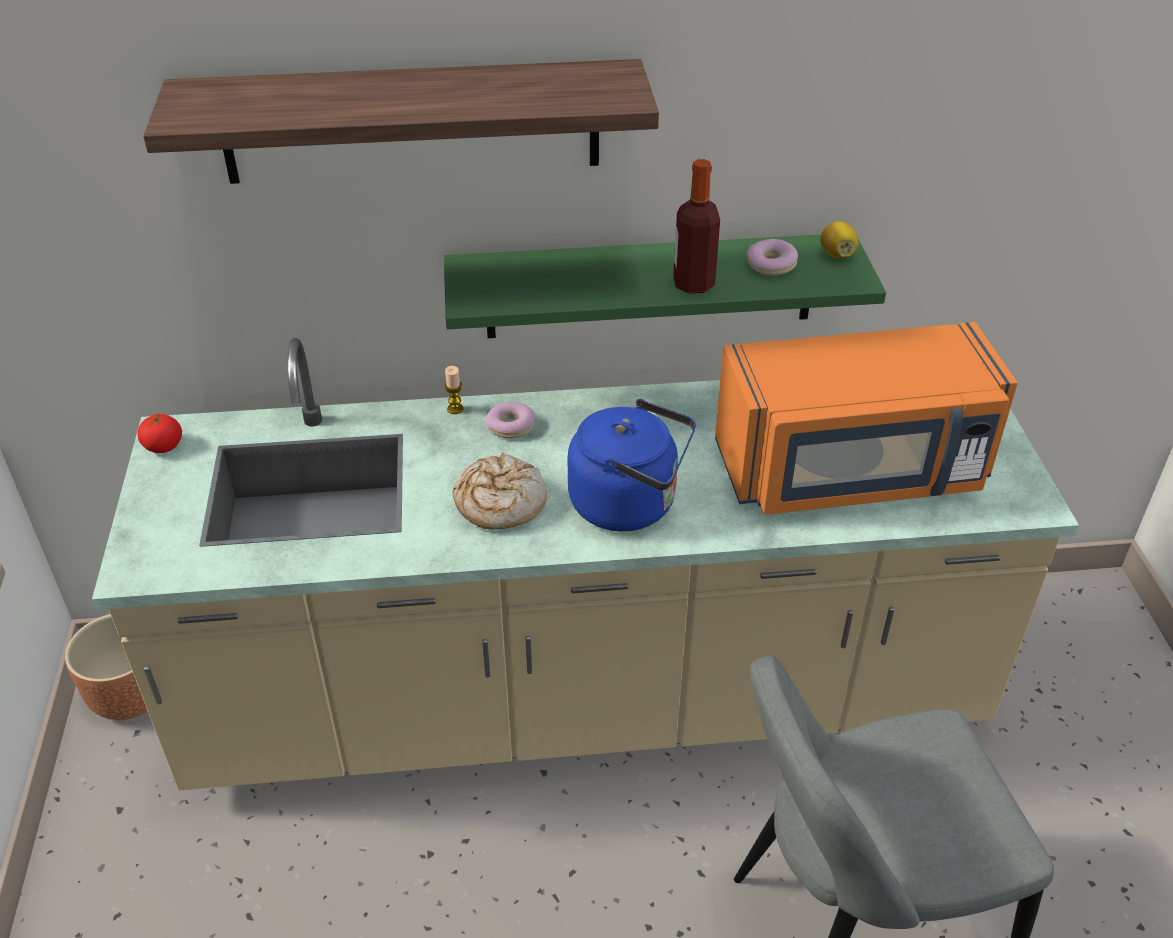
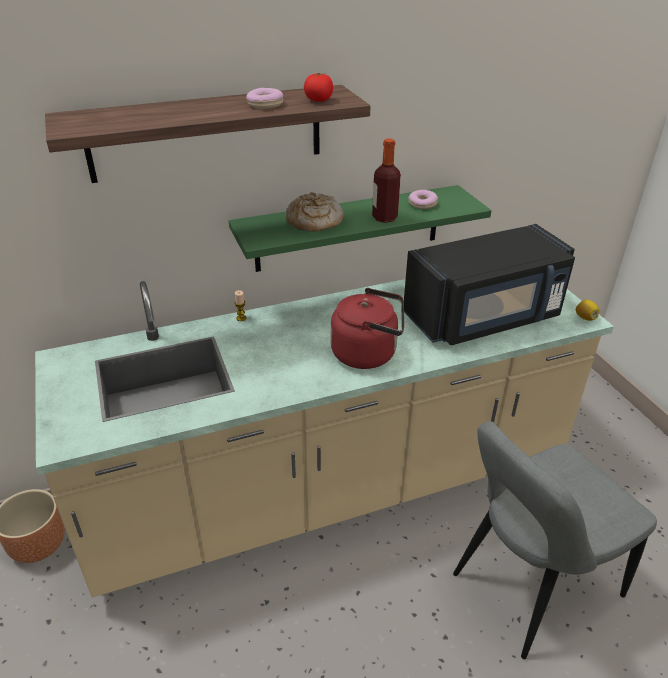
camera: 15 degrees left, 5 degrees down
tomato [137,413,182,453] -> tomato moved to [304,73,333,102]
bread [452,452,547,530] -> bread moved to [285,192,343,232]
donut [486,402,535,438] -> donut moved to [246,88,283,109]
blue kettle [568,399,696,531] -> red kettle [331,288,404,369]
orange microwave [715,322,1018,514] -> black microwave [404,224,575,345]
lemon [820,221,858,259] -> lemon moved to [576,300,599,321]

